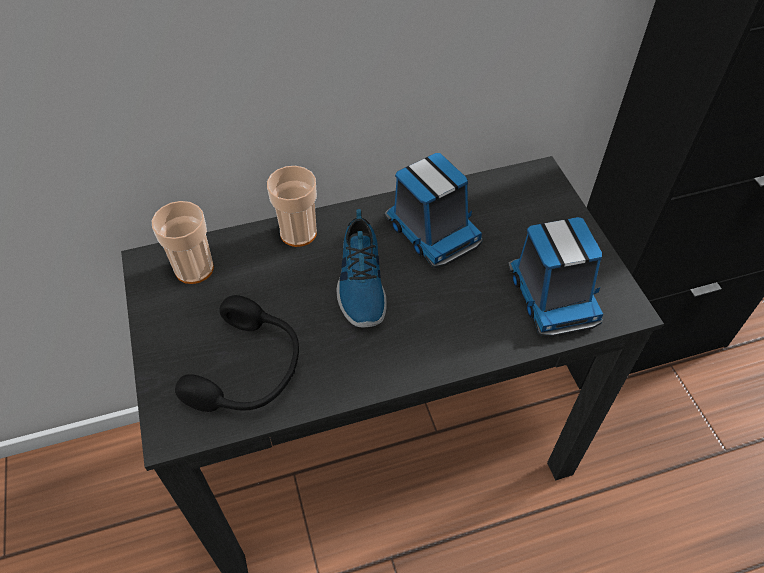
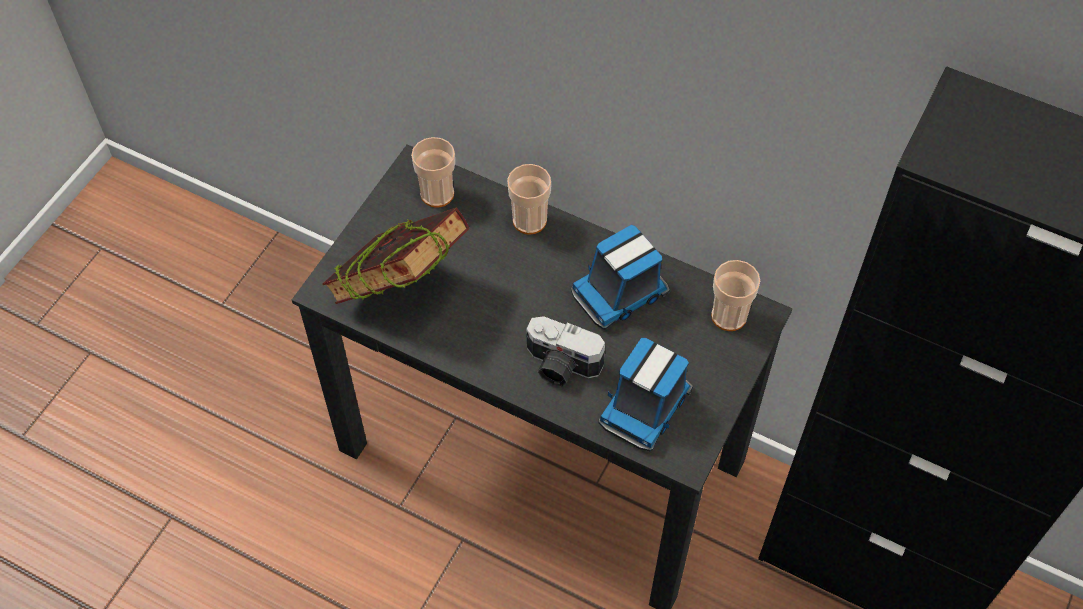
camera: 45 degrees right, 5 degrees up
black headphones [175,295,299,412] -> book [323,207,470,304]
shoe [336,209,387,328] -> none
toy truck [384,153,482,268] -> toy truck turned 45 degrees clockwise [571,225,670,330]
none -> camera [526,316,605,386]
none -> cup [711,260,760,331]

